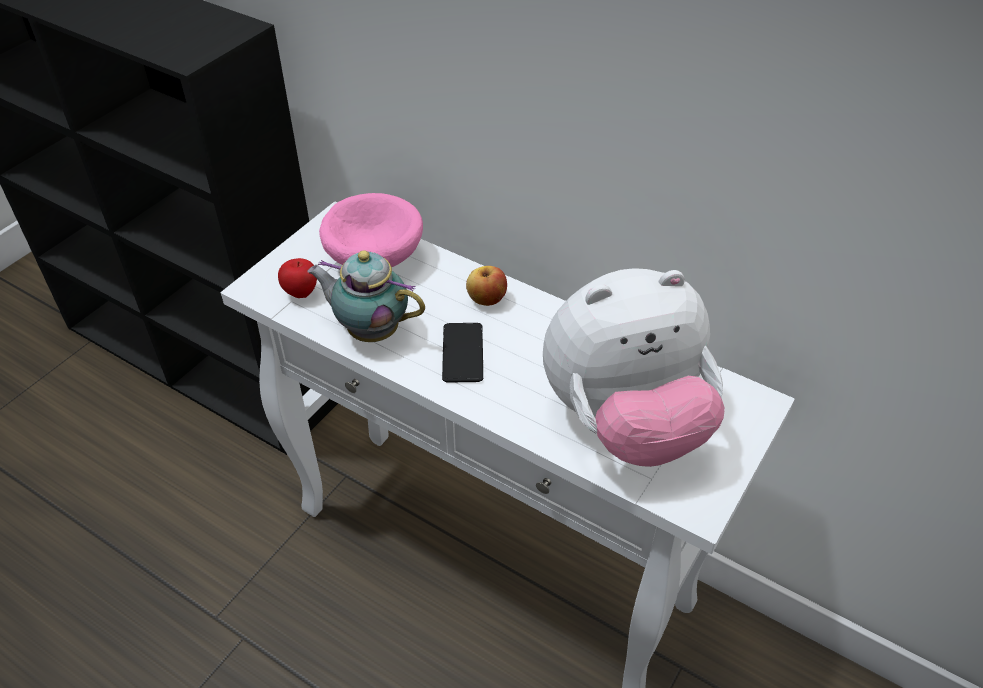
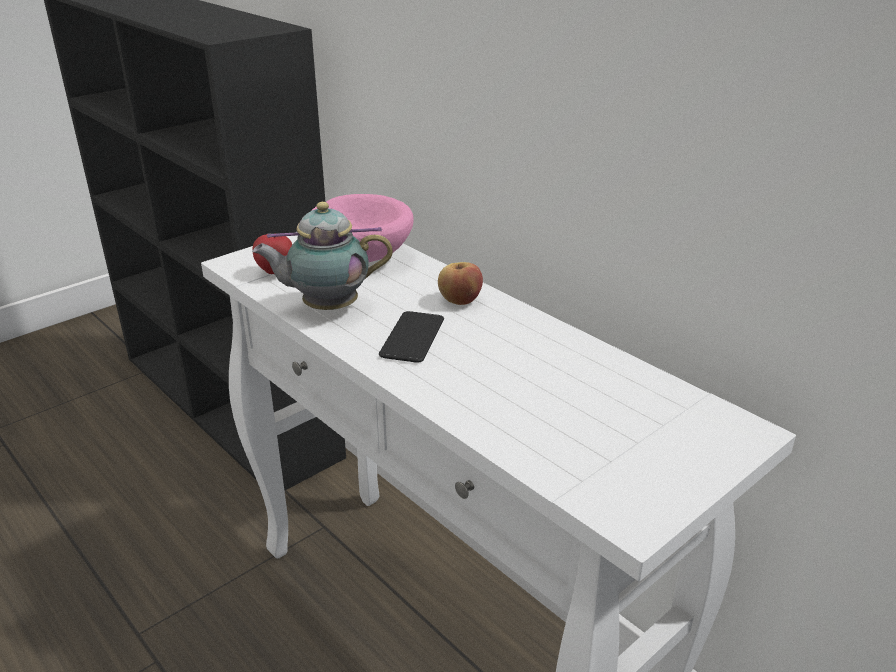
camera: 15 degrees right, 15 degrees down
teapot [307,250,425,342] -> teapot turned 45 degrees counterclockwise [252,202,393,310]
plush toy [543,268,725,467] -> none

